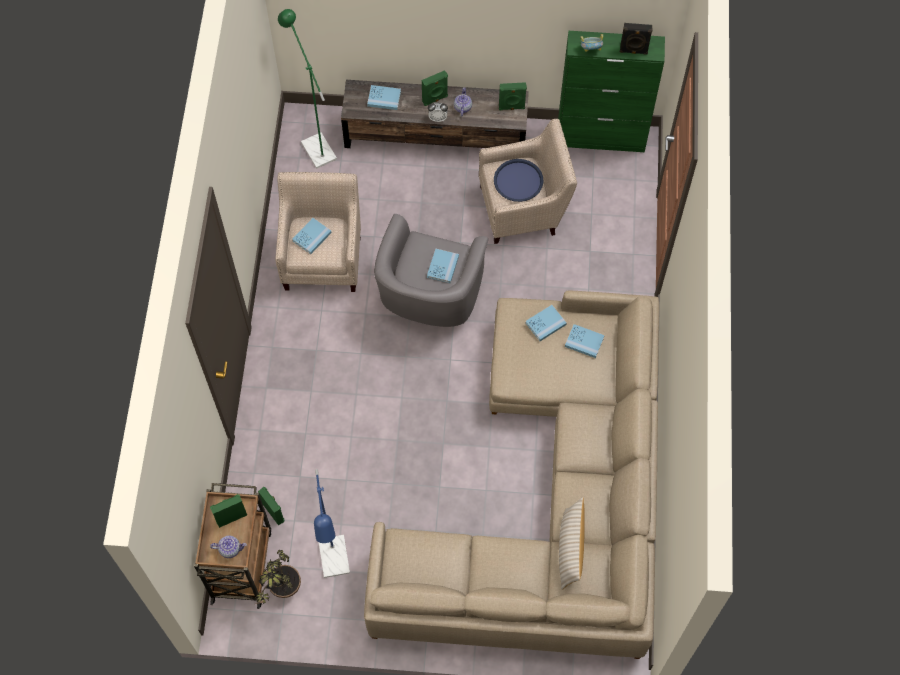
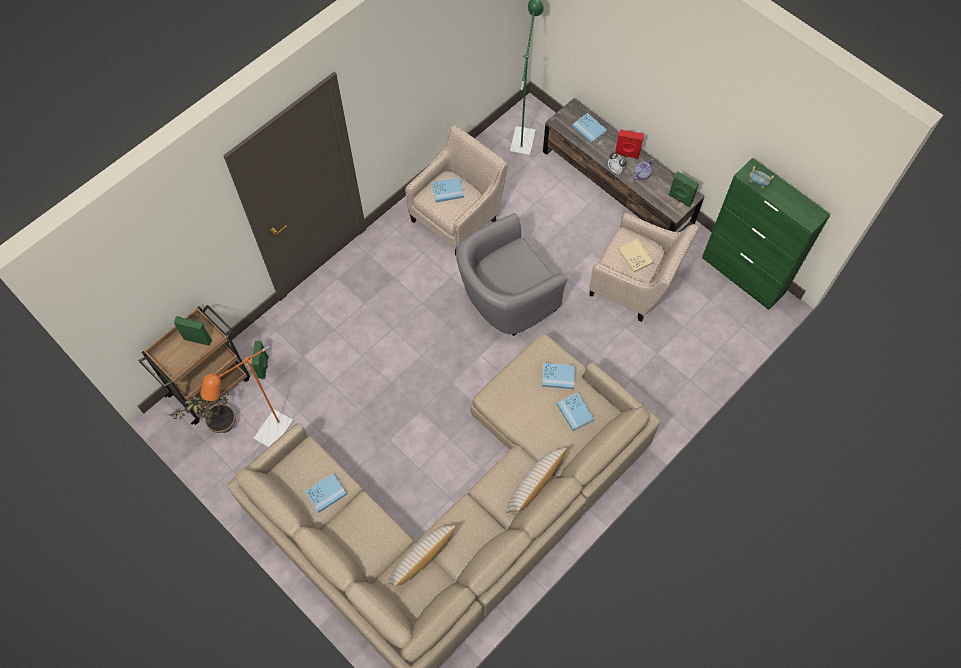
camera: 40 degrees right, 0 degrees up
teapot [210,536,247,558] -> none
blue floor lamp [314,469,350,578] -> orange floor lamp [200,346,294,447]
green speaker [422,70,448,106] -> red speaker [615,129,644,159]
blue book [427,249,459,283] -> blue book moved to [305,473,347,513]
blue tray [494,159,543,202] -> beige book [618,239,654,273]
black speaker [620,23,653,55] -> none
none -> beige pillow [505,448,566,513]

